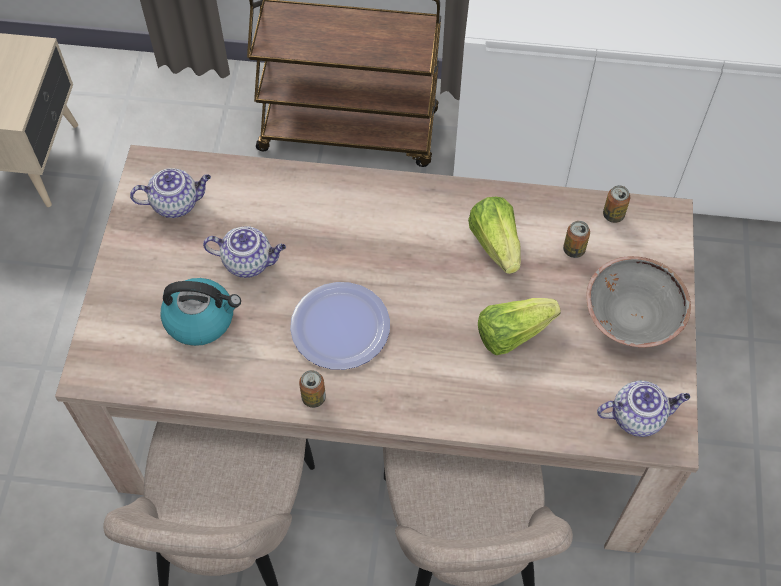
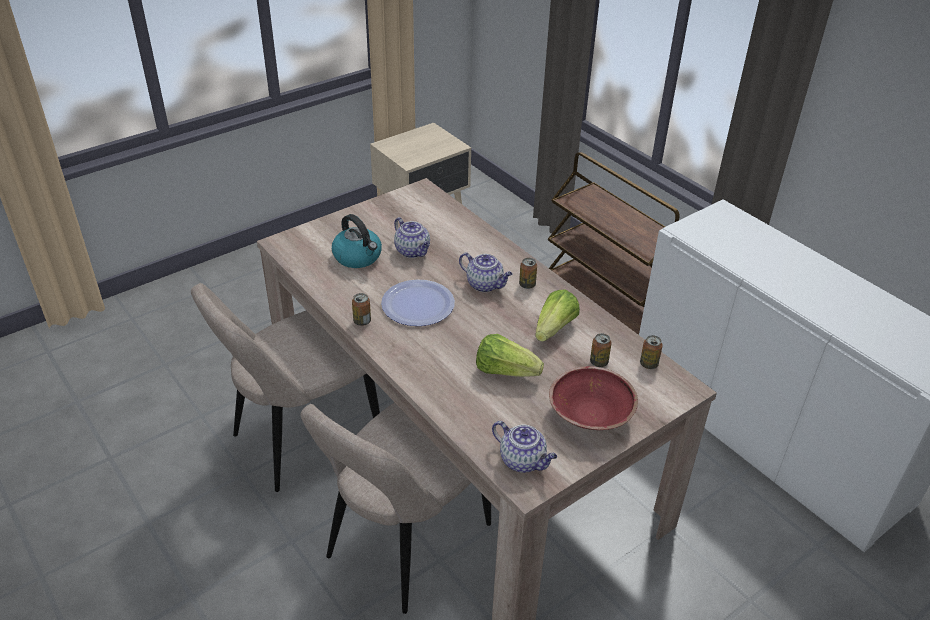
camera: 45 degrees right, 20 degrees down
teapot [130,168,211,218] -> teapot moved to [459,253,513,292]
grey bowl [586,256,691,348] -> red bowl [549,366,638,430]
none -> can [519,258,537,289]

